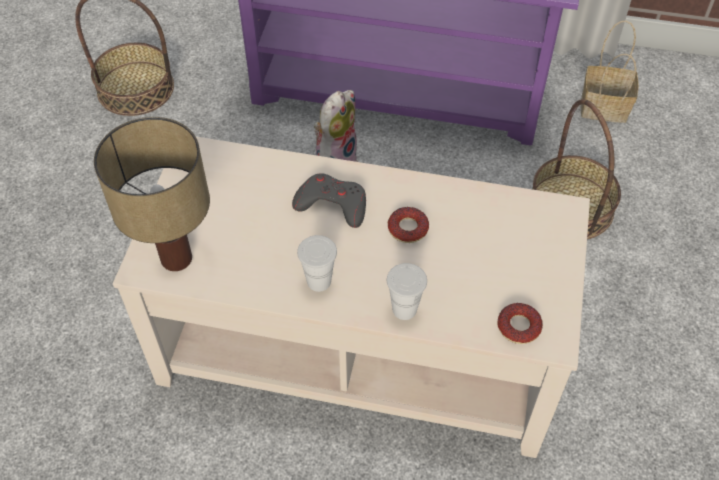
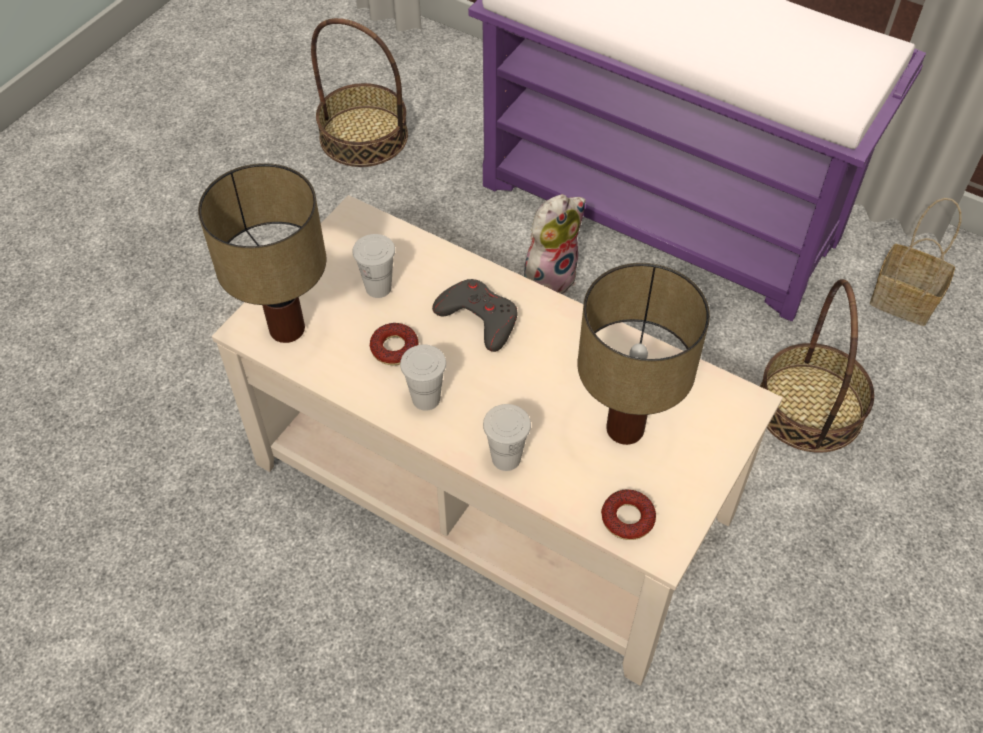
camera: 20 degrees right, 0 degrees up
donut [388,207,429,243] -> donut moved to [370,323,419,365]
none -> white cup [352,234,395,298]
none -> table lamp [577,263,710,445]

